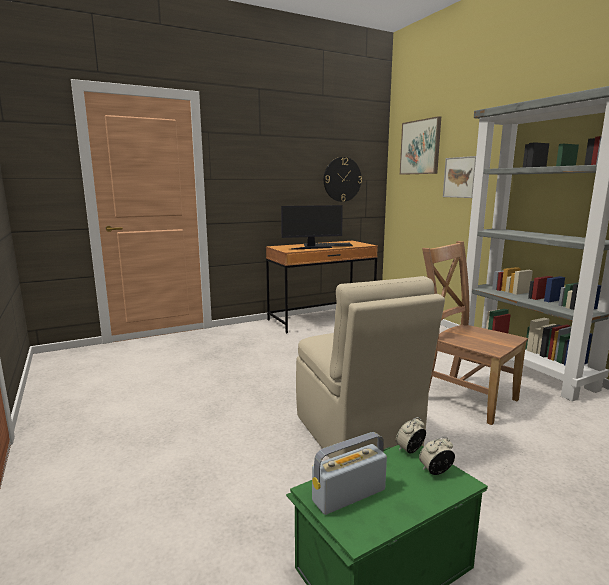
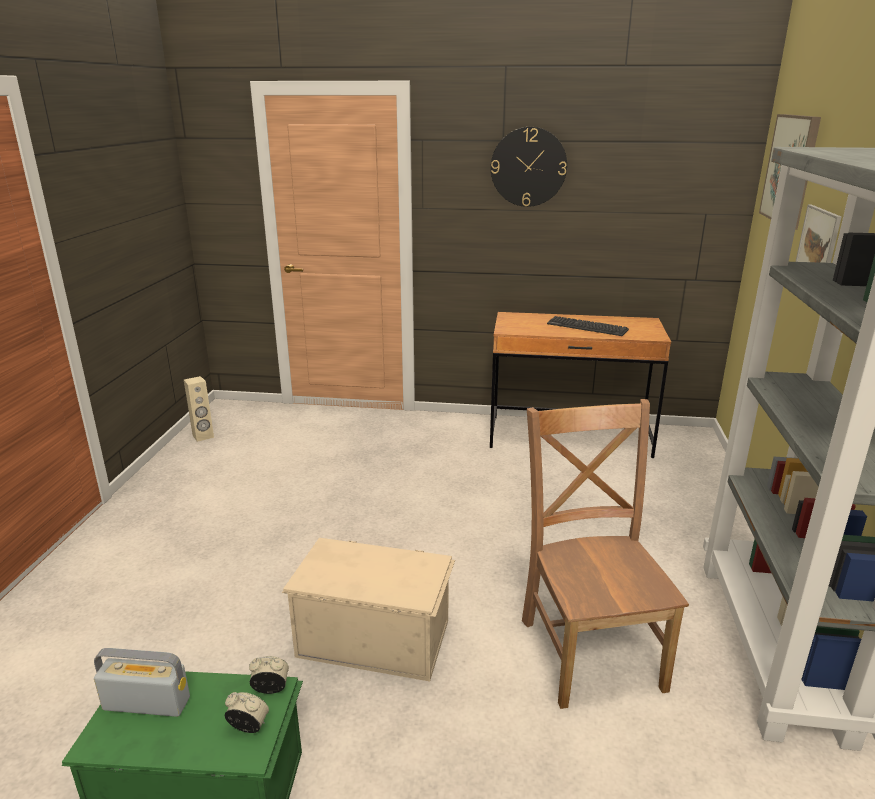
camera: 35 degrees right, 10 degrees up
monitor [281,205,343,250] -> none
beige chair [296,276,445,458] -> beige storage box [282,538,455,681]
wall clock [324,157,362,202] -> wall clock moved to [491,127,567,207]
none -> beige speaker [184,376,214,442]

